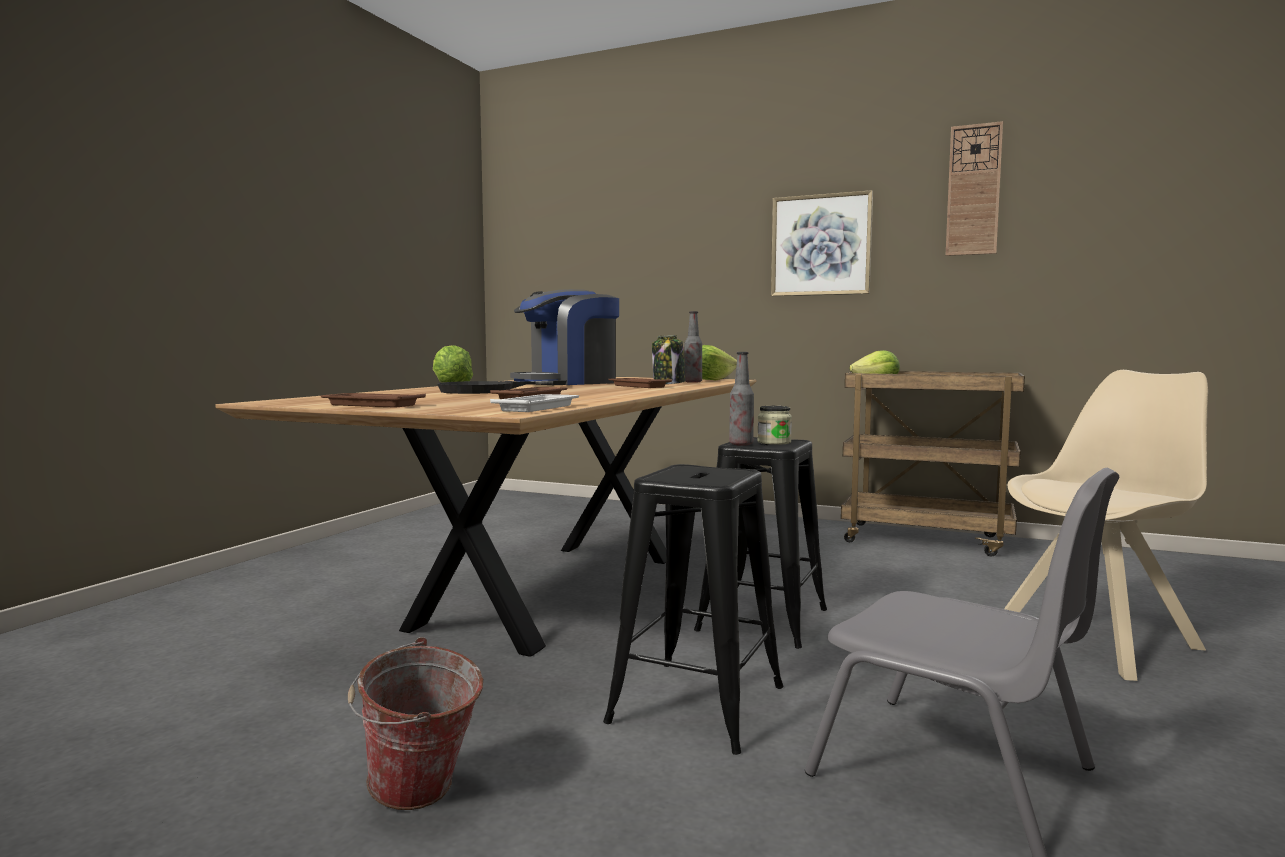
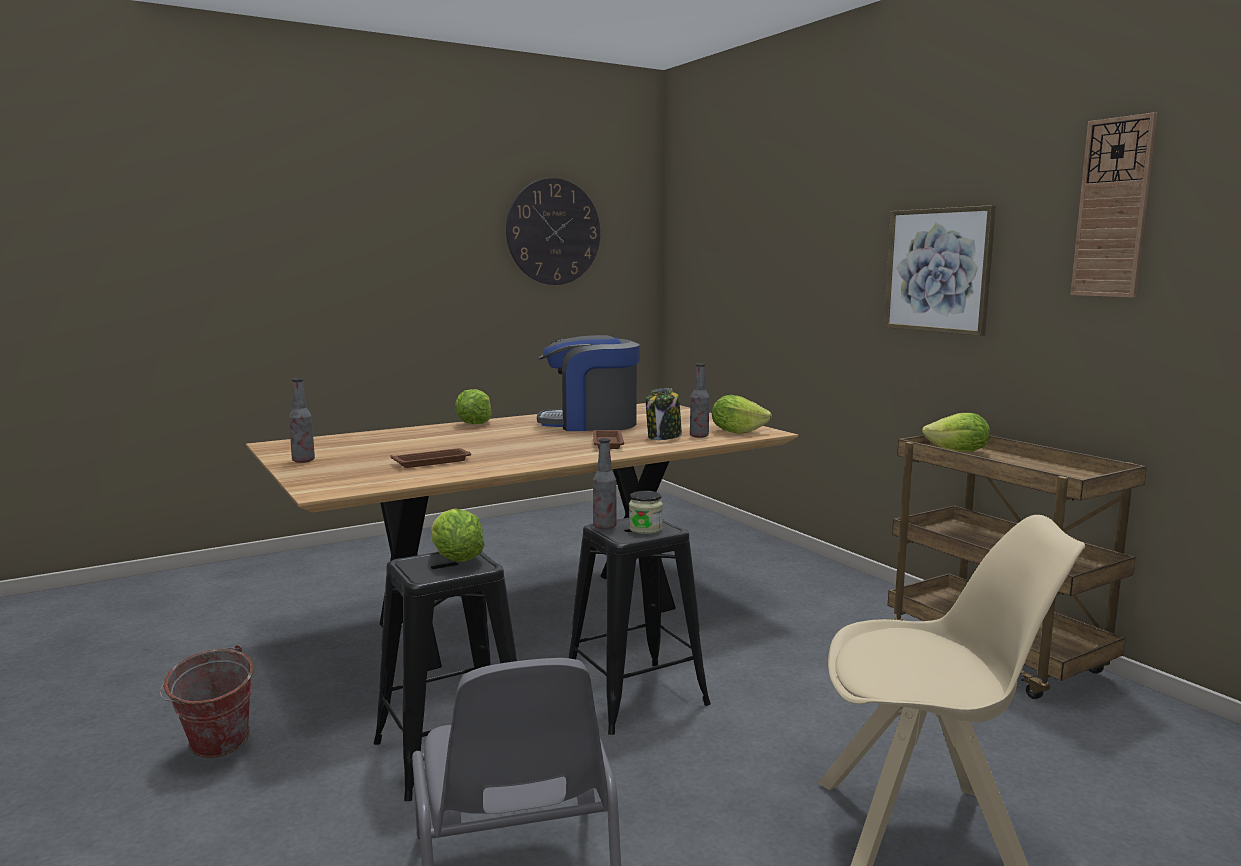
camera: 35 degrees right, 5 degrees up
brown tray [321,393,426,407] -> bottle [289,378,315,463]
black frying pan [437,380,567,394] -> none
white tray [490,394,579,412] -> none
none -> lettuce [431,509,485,562]
none -> wall clock [506,178,600,285]

